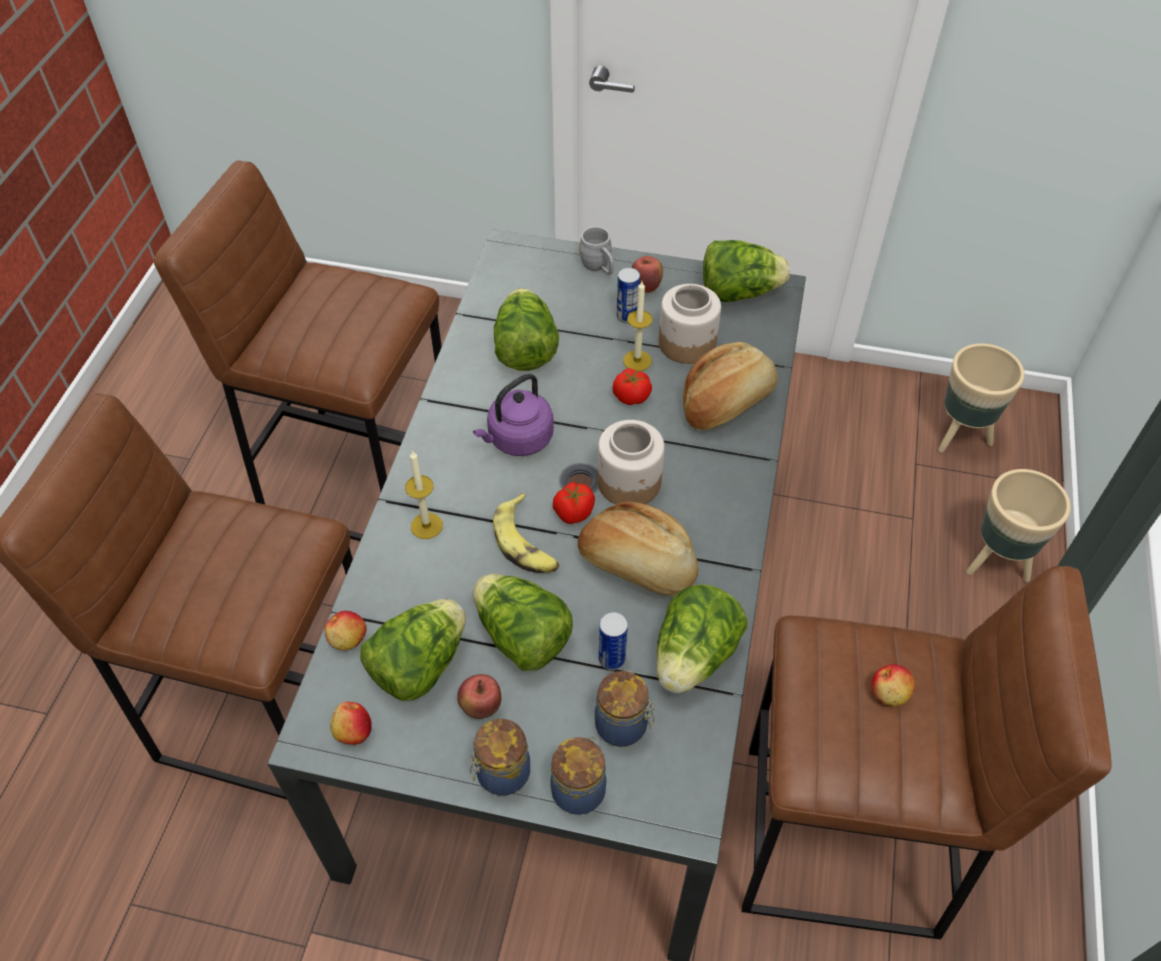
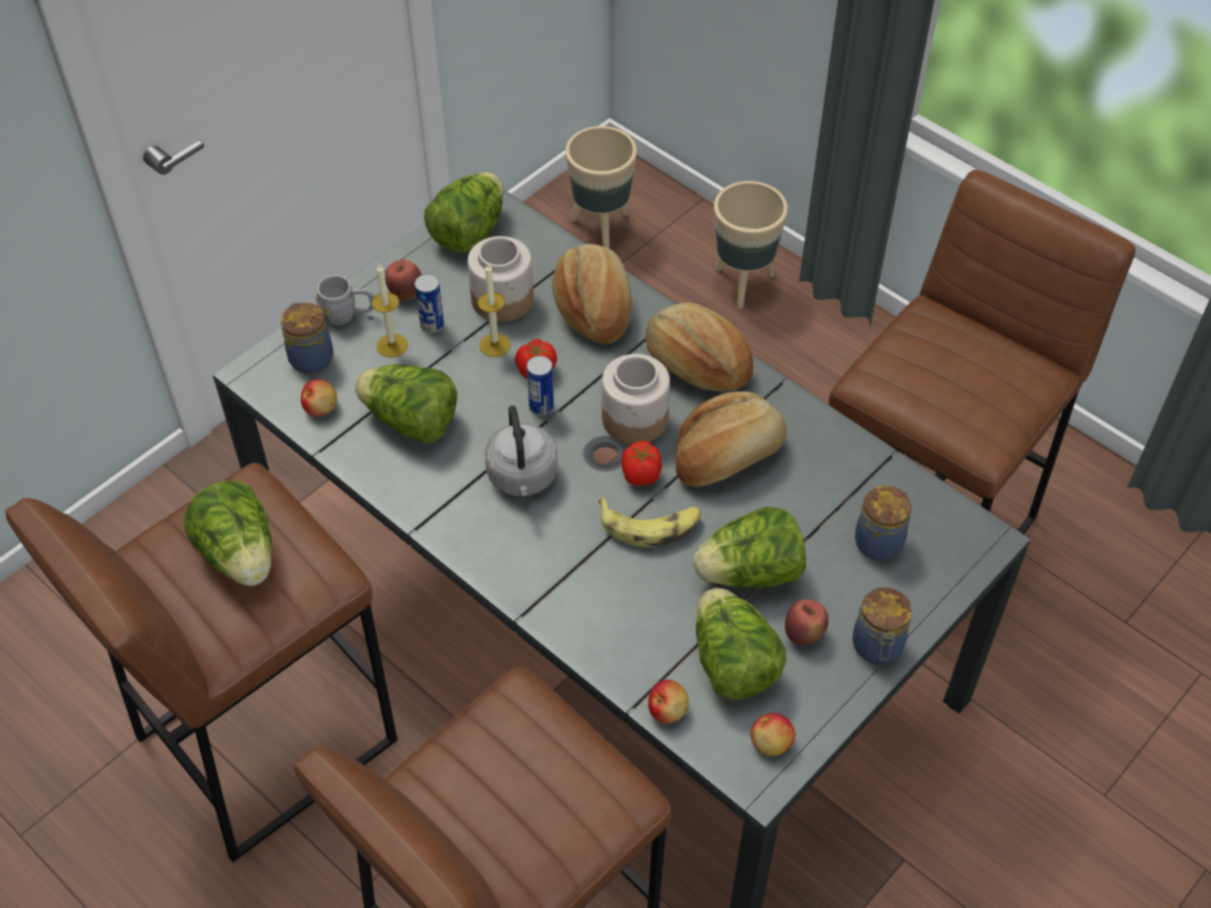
camera: 60 degrees left, 0 degrees up
candle [405,450,443,539] -> candle moved to [372,264,408,357]
purple kettle [473,374,554,456] -> grey kettle [485,406,558,497]
jar [550,736,606,815] -> jar moved to [281,302,333,374]
can [599,612,628,670] -> can moved to [527,356,554,416]
lettuce [656,584,747,693] -> lettuce moved to [184,481,272,586]
apple [871,664,915,706] -> apple moved to [301,379,337,417]
none -> bread [646,302,754,391]

